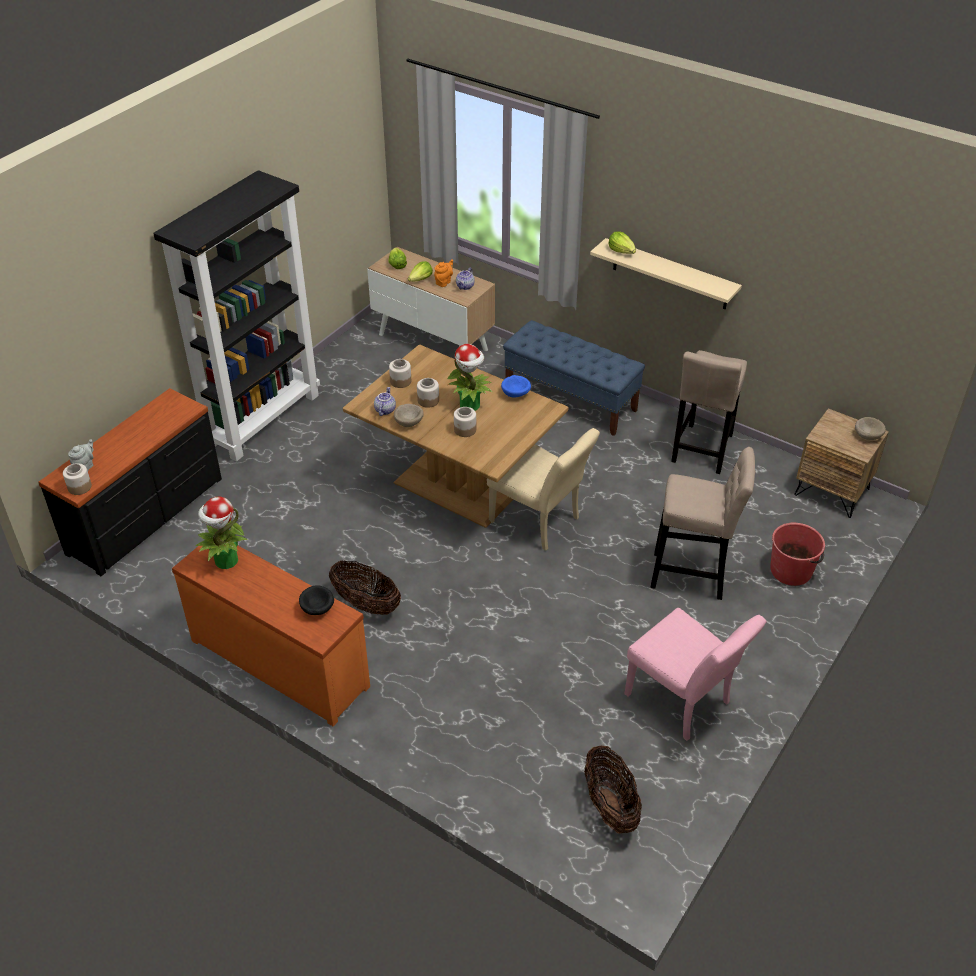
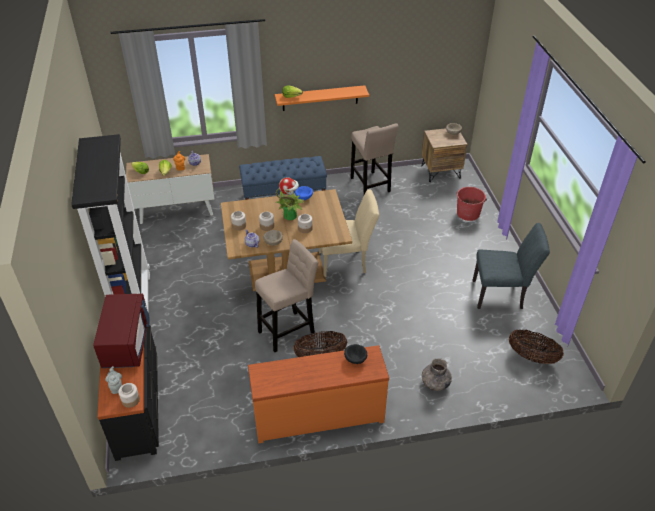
camera: 45 degrees left, 0 degrees up
potted plant [196,496,248,569] -> none
beige shelf [590,238,742,309] -> orange shelf [275,85,369,111]
pink chair [624,608,766,741] -> grey chair [472,223,550,309]
beige stool [651,447,755,600] -> beige stool moved to [255,239,318,352]
none -> red microwave [93,294,150,368]
none -> grey vase [422,358,452,391]

